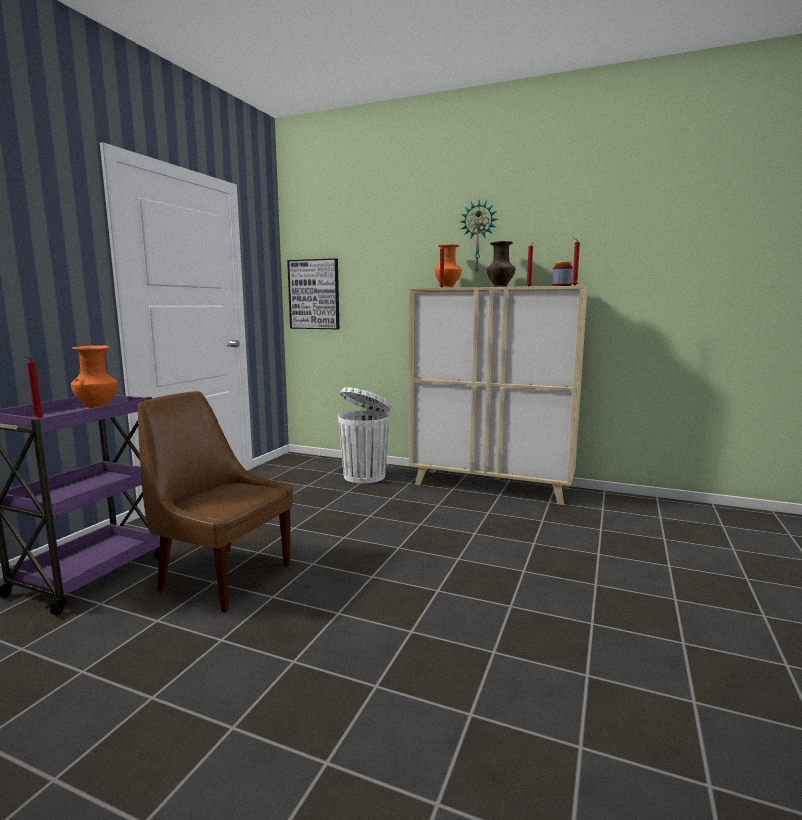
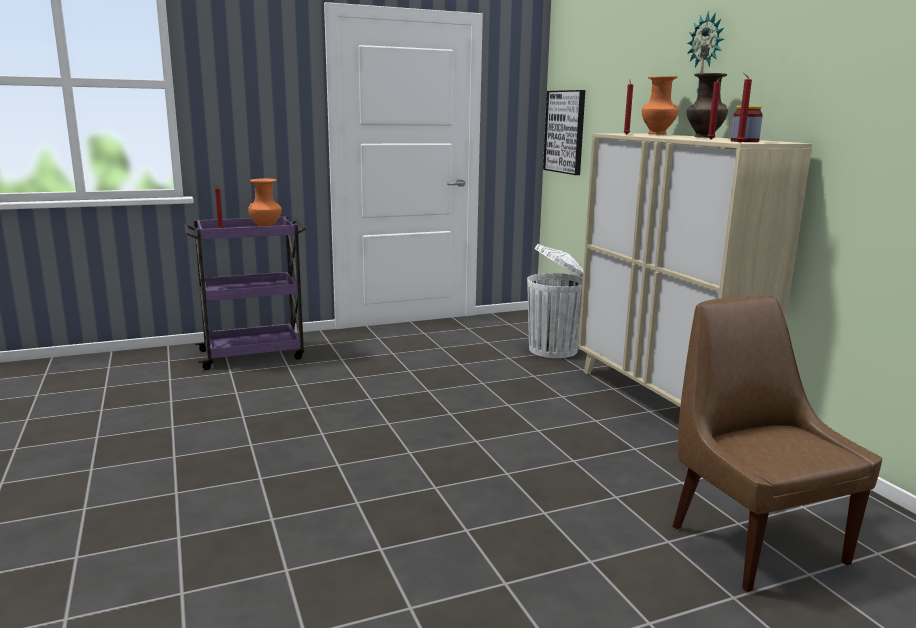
camera: 45 degrees right, 5 degrees up
brown chair [138,391,293,612] -> brown chair moved to [672,296,883,592]

